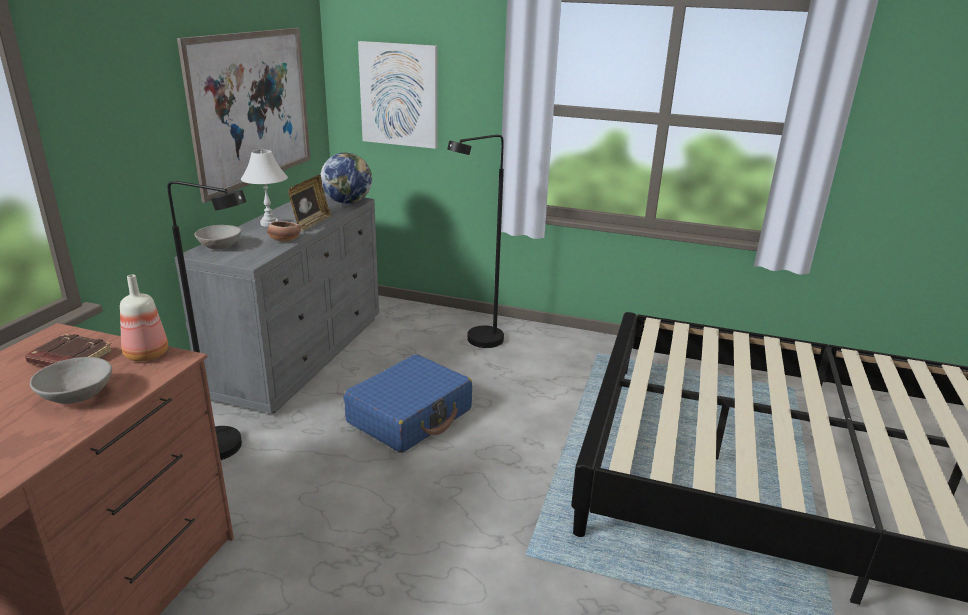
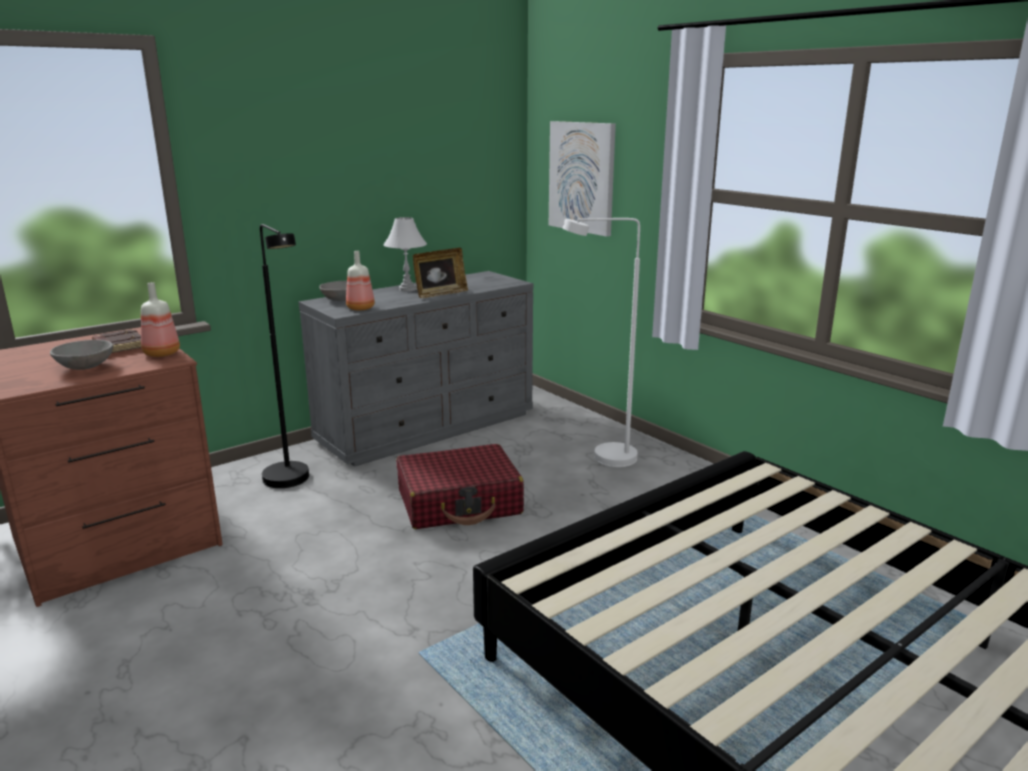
camera: 35 degrees right, 5 degrees down
picture [177,28,310,203] -> none
bowl [267,221,301,242] -> none
globe [321,153,372,204] -> none
blue suitcase [344,354,472,453] -> red suitcase [396,444,524,529]
black floor lamp [447,135,504,348] -> white floor lamp [563,218,640,467]
none -> bottle [346,251,375,311]

